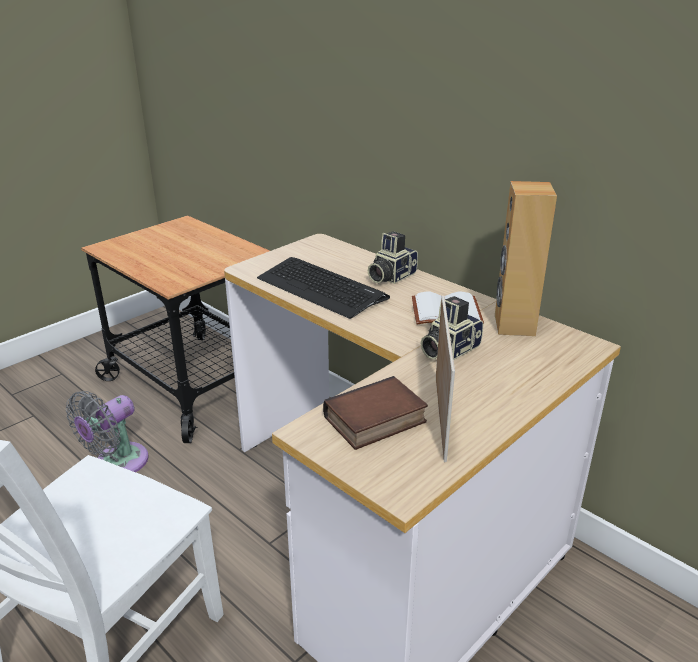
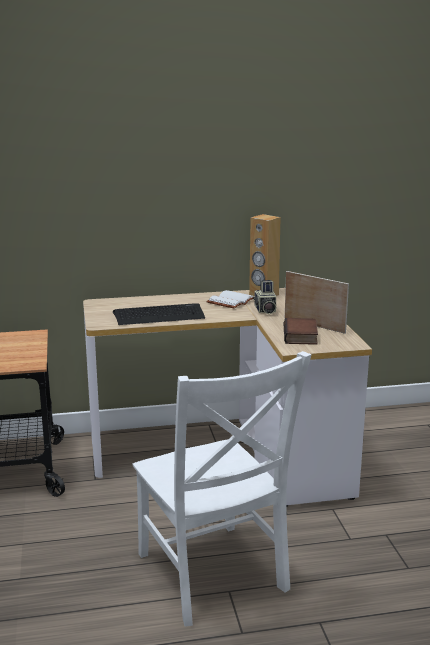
camera: 55 degrees left, 10 degrees down
grey fan [66,391,149,472] -> none
camera [368,231,418,284] -> none

